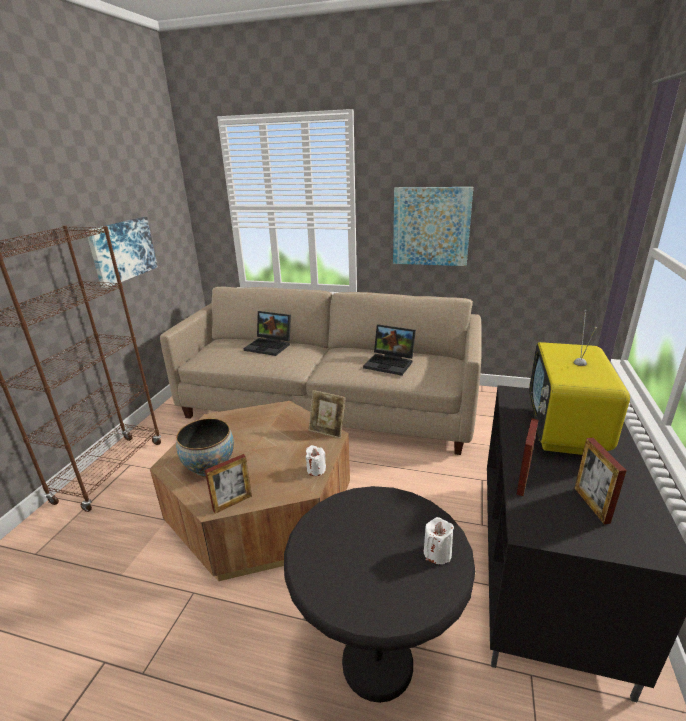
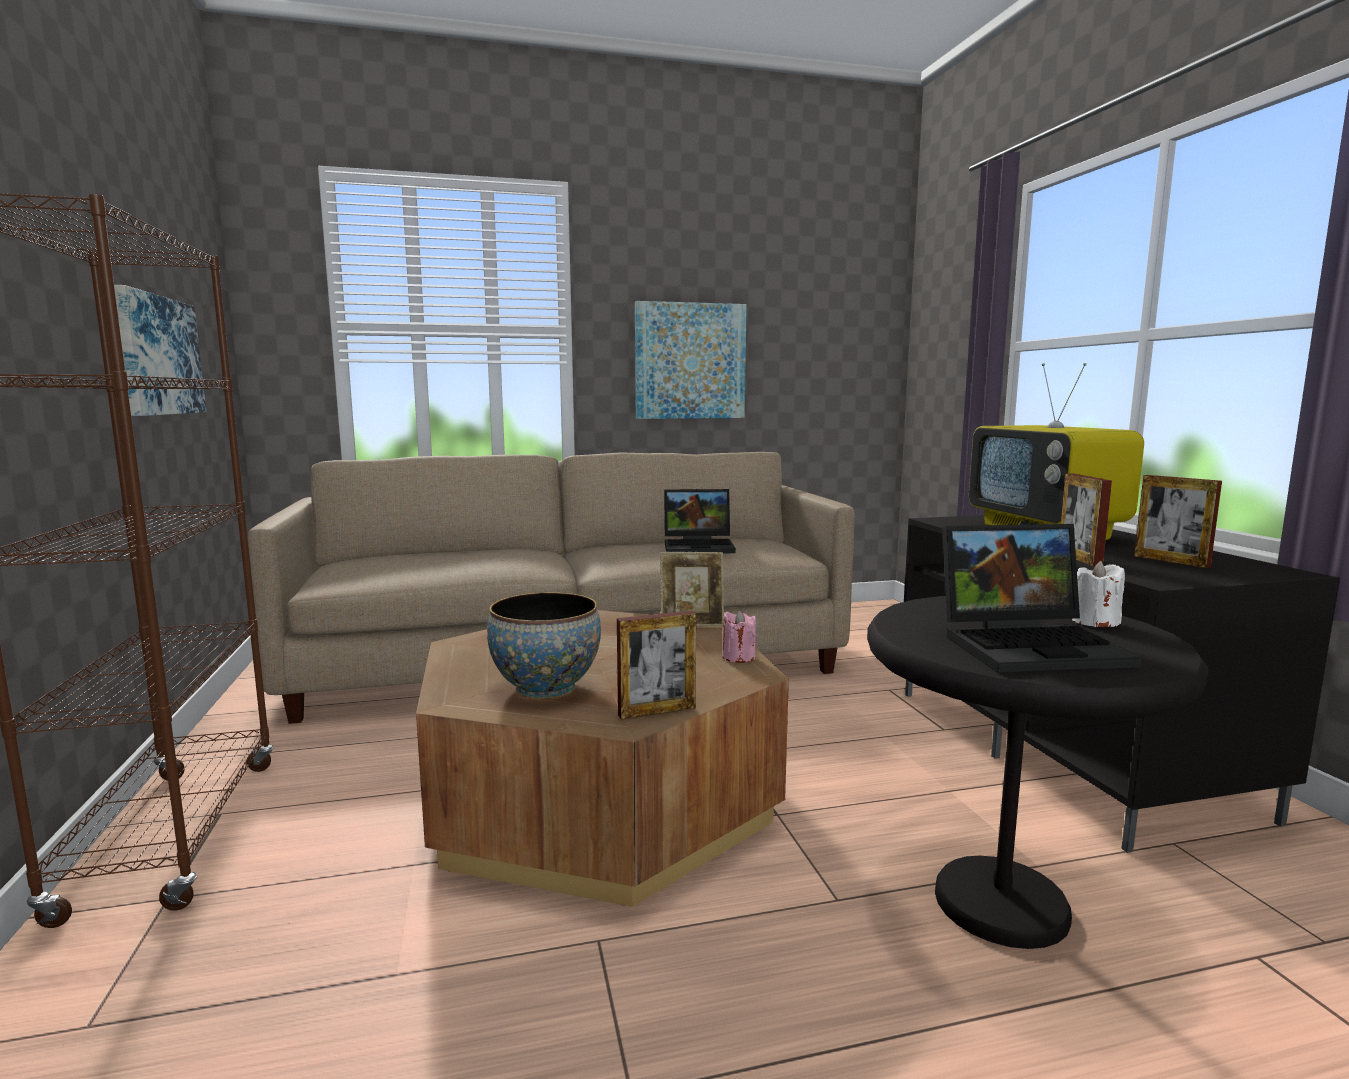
camera: 30 degrees left, 15 degrees down
picture frame [205,454,252,514] -> picture frame turned 45 degrees clockwise [617,611,696,719]
laptop [243,311,291,356] -> laptop moved to [942,524,1141,673]
white candle [306,445,326,476] -> pink candle [722,610,756,663]

